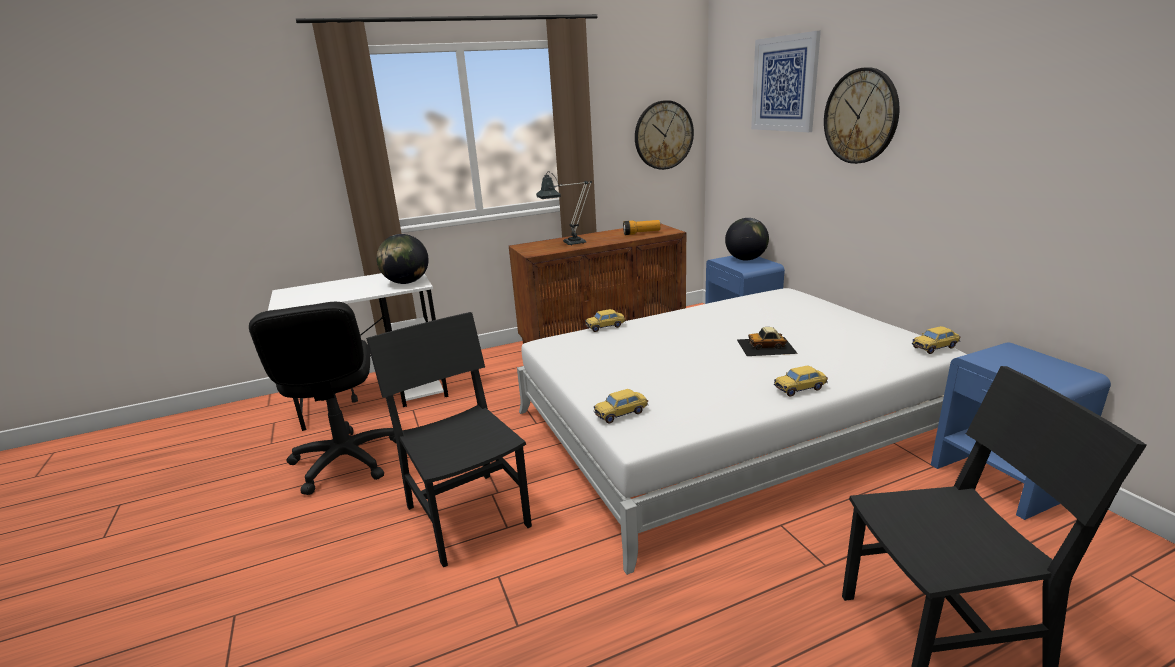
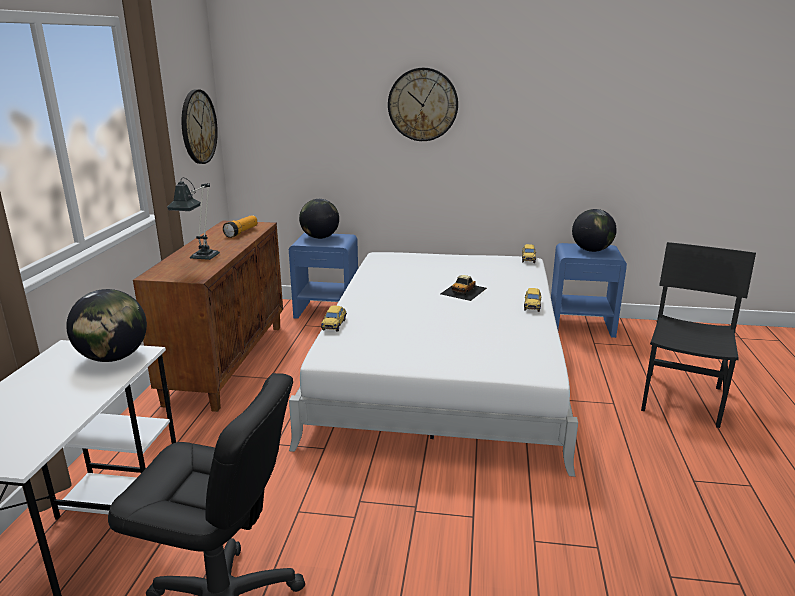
camera: 60 degrees left, 0 degrees up
black chair [366,312,532,568] -> none
toy car [594,389,648,423] -> none
picture [751,31,821,132] -> none
none -> globe [572,209,617,252]

